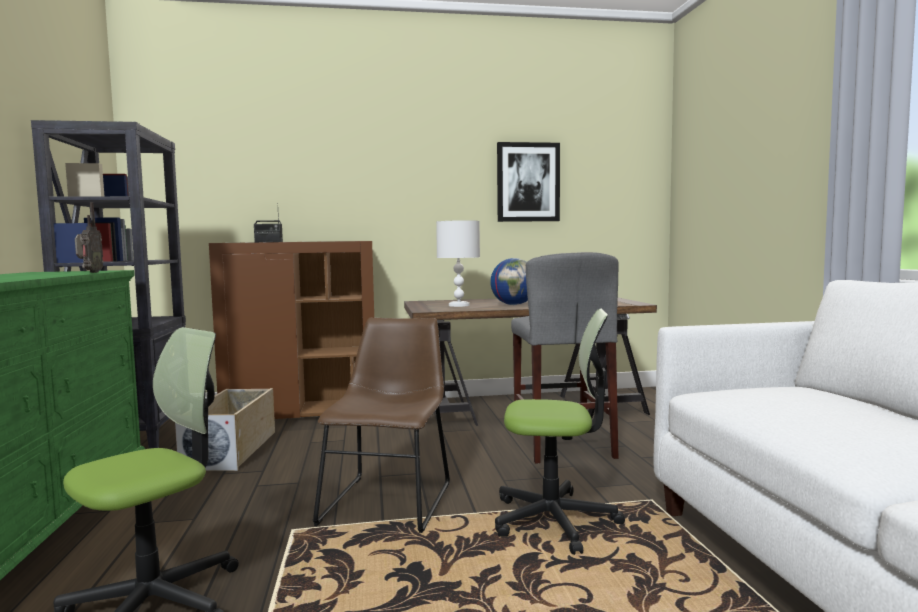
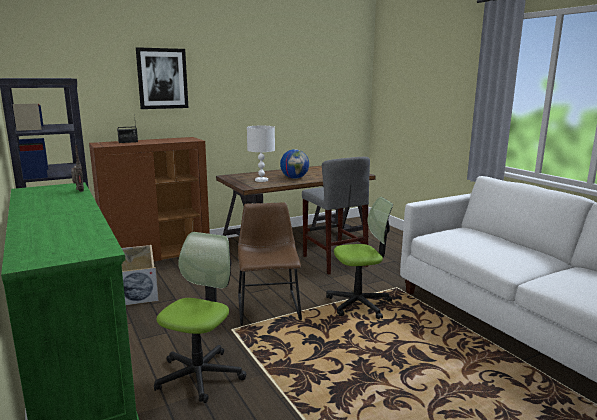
camera: 20 degrees left, 10 degrees up
picture [497,142,560,222] -> picture moved to [136,47,189,109]

